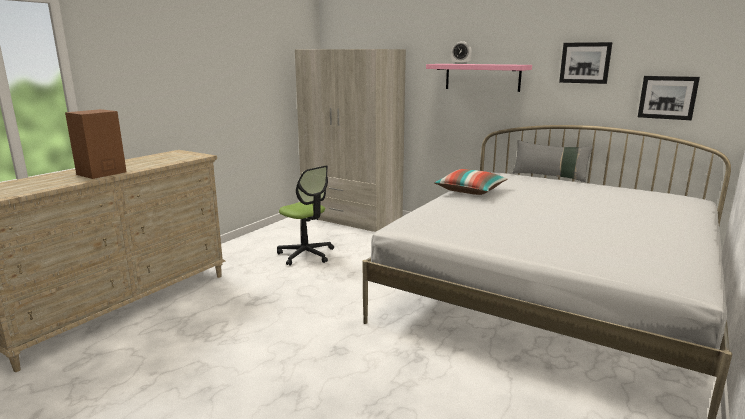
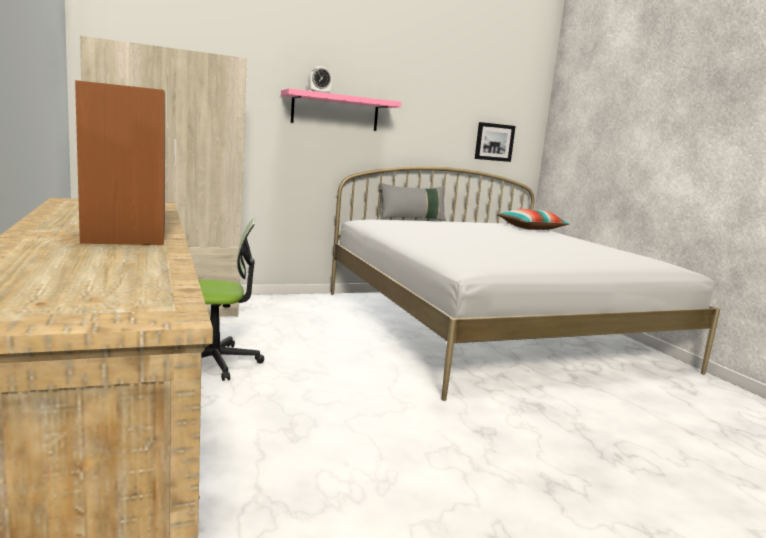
camera: 55 degrees left, 5 degrees down
pillow [434,169,508,195] -> pillow moved to [497,209,569,230]
picture [559,42,613,84] -> none

